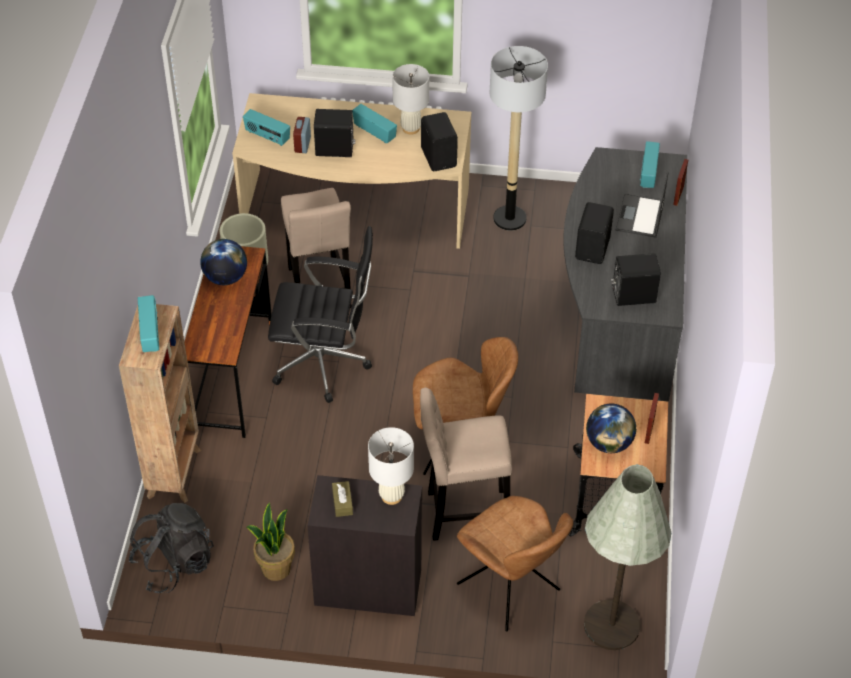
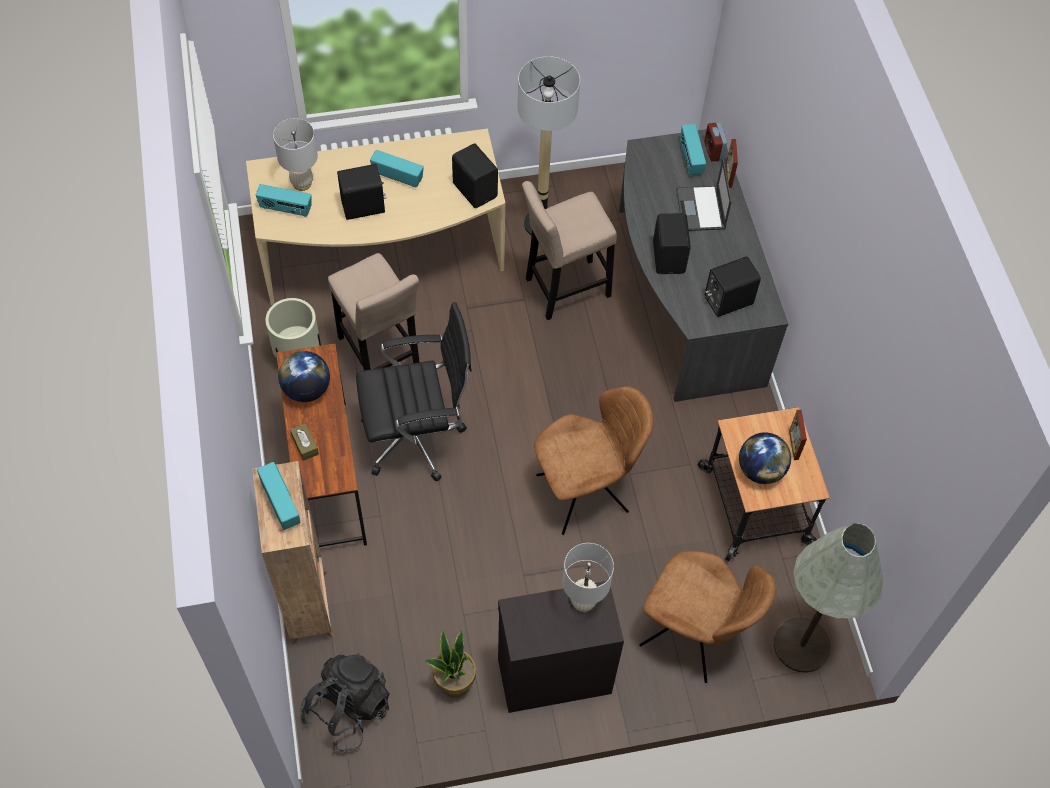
camera: 20 degrees left, 10 degrees up
alarm clock [293,117,311,153] -> alarm clock moved to [704,122,727,162]
brown tissue box [332,481,353,517] -> brown tissue box moved to [290,423,319,461]
white table lamp [392,64,429,135] -> white table lamp moved to [273,118,318,191]
beige stool [420,387,512,541] -> beige stool moved to [522,181,617,320]

